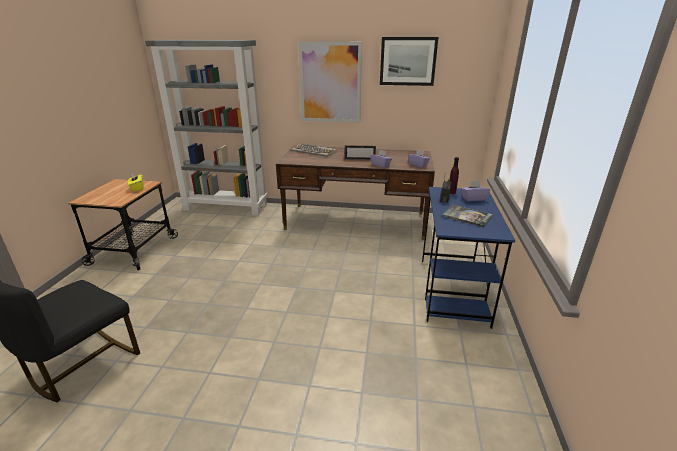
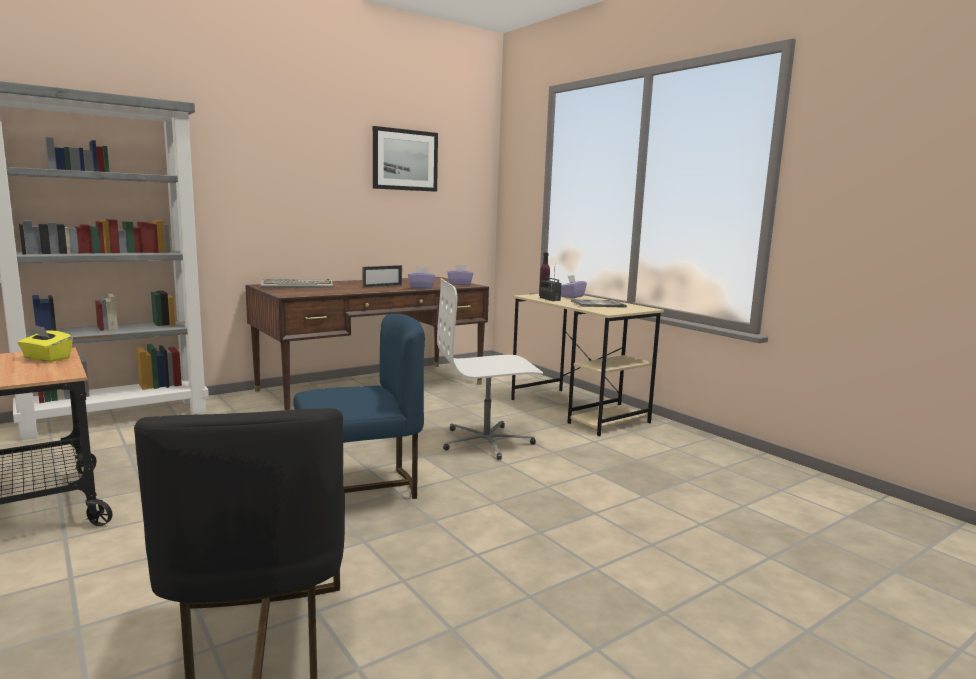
camera: 45 degrees left, 15 degrees down
picture [298,41,362,123] -> none
blue desk [422,187,515,329] -> beige desk [511,294,664,436]
none -> blue chair [293,314,425,499]
none -> white office chair [437,278,543,460]

